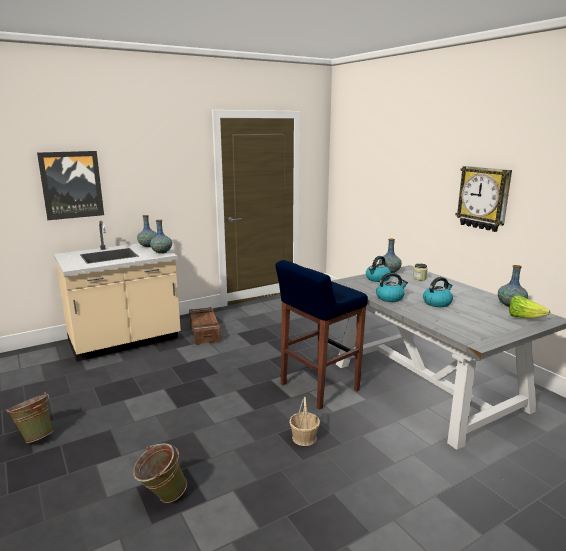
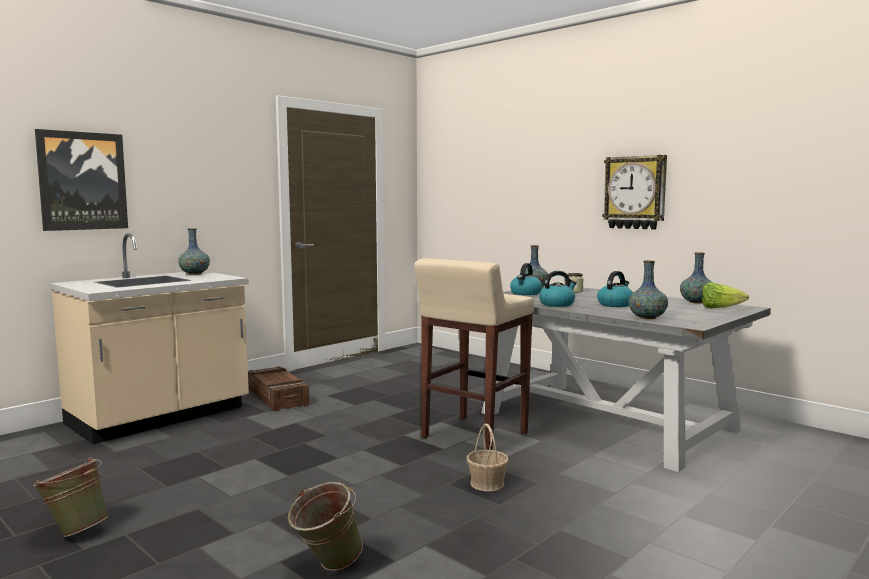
camera: 15 degrees left, 10 degrees down
vase [150,220,172,253] -> vase moved to [629,261,668,319]
blue stool [275,260,368,410] -> beige stool [414,258,534,450]

